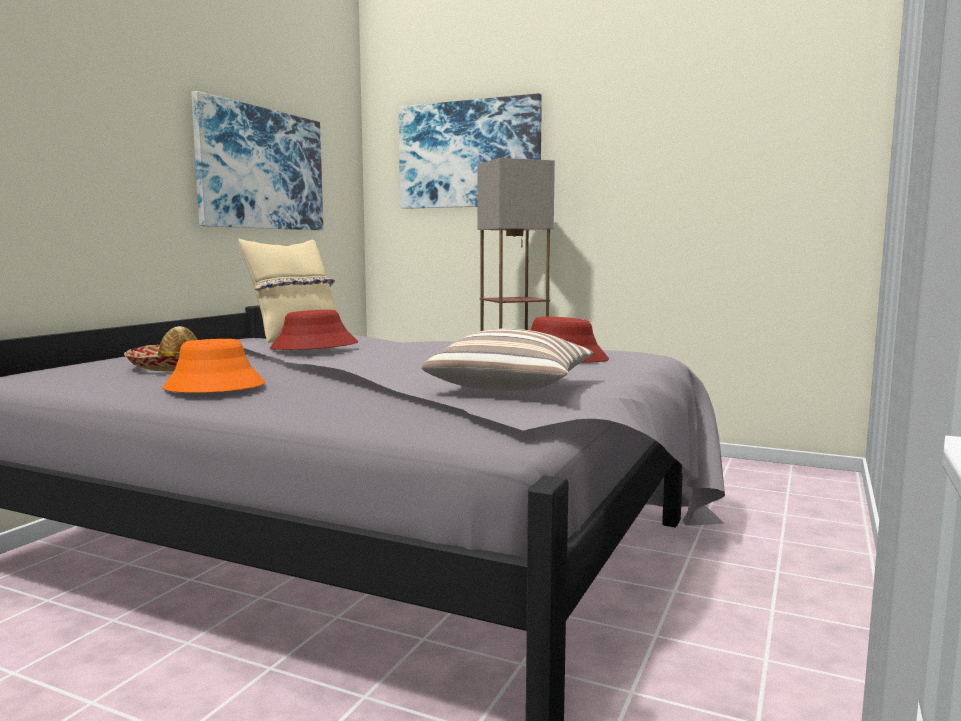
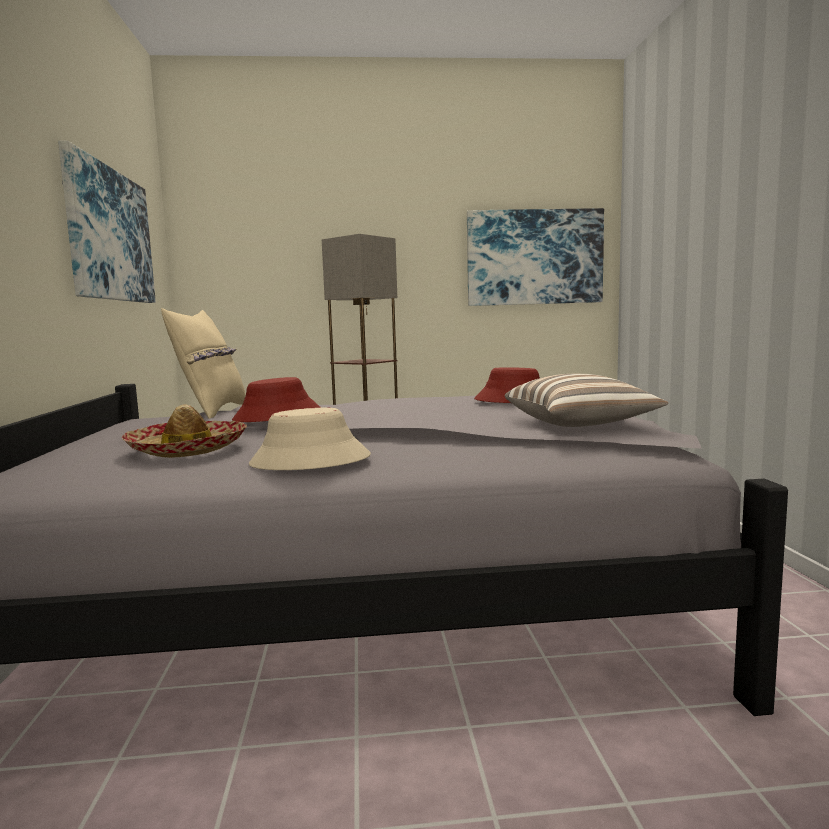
camera: 30 degrees left, 0 degrees up
orange hat [163,339,265,393] -> beige hat [249,408,371,470]
picture [399,93,542,209] -> picture moved to [467,208,604,306]

